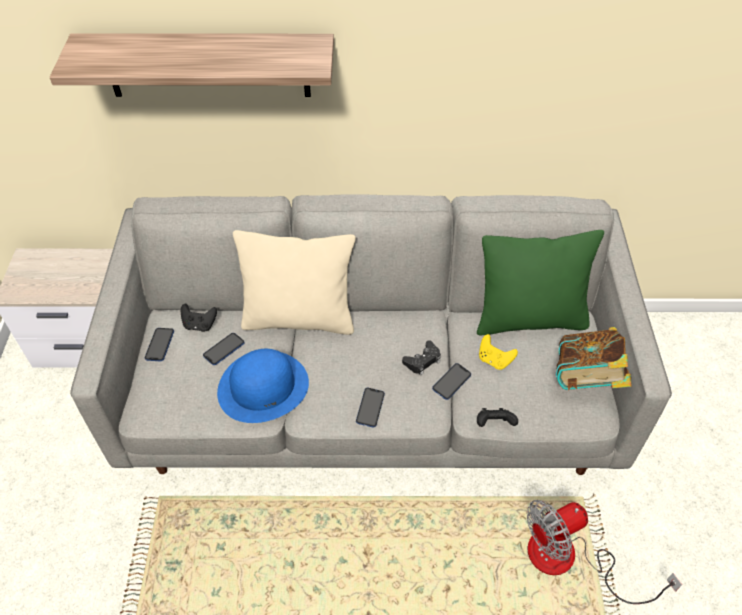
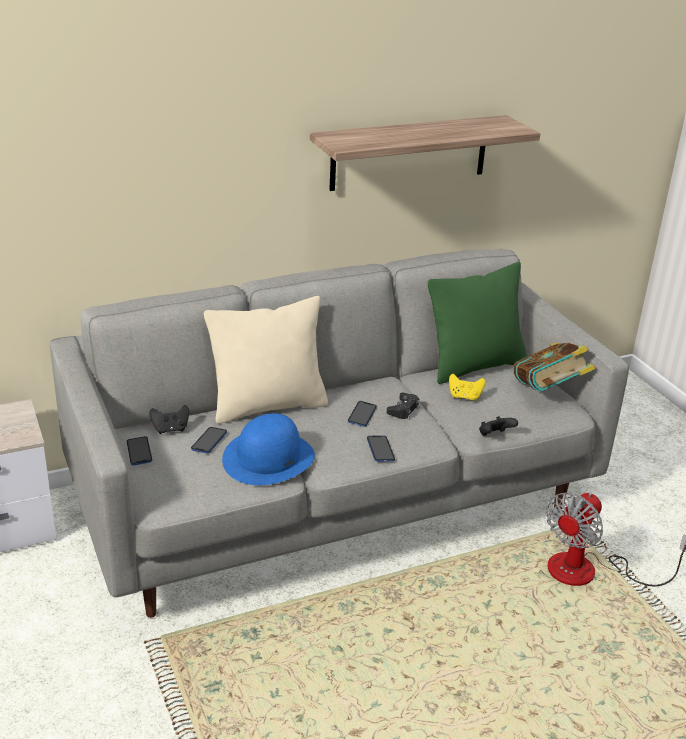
camera: 25 degrees left, 20 degrees down
shelf [50,33,334,97] -> shelf moved to [310,115,540,191]
phone [432,363,471,400] -> phone moved to [348,401,377,427]

